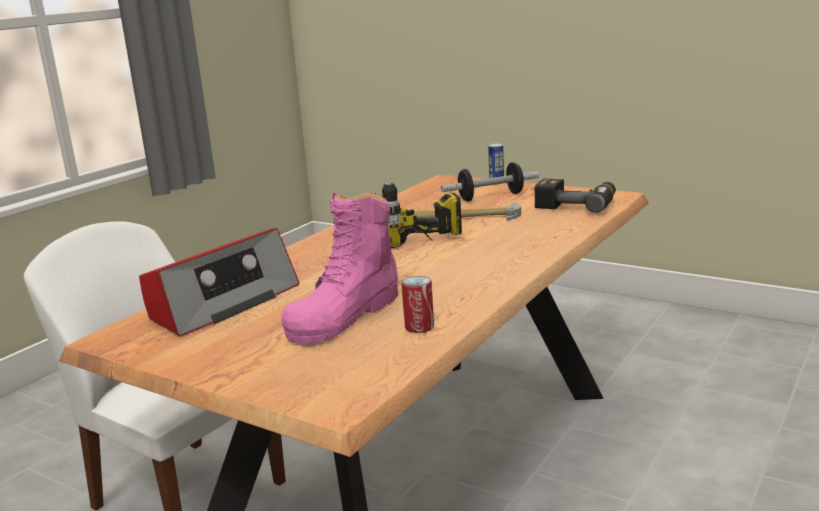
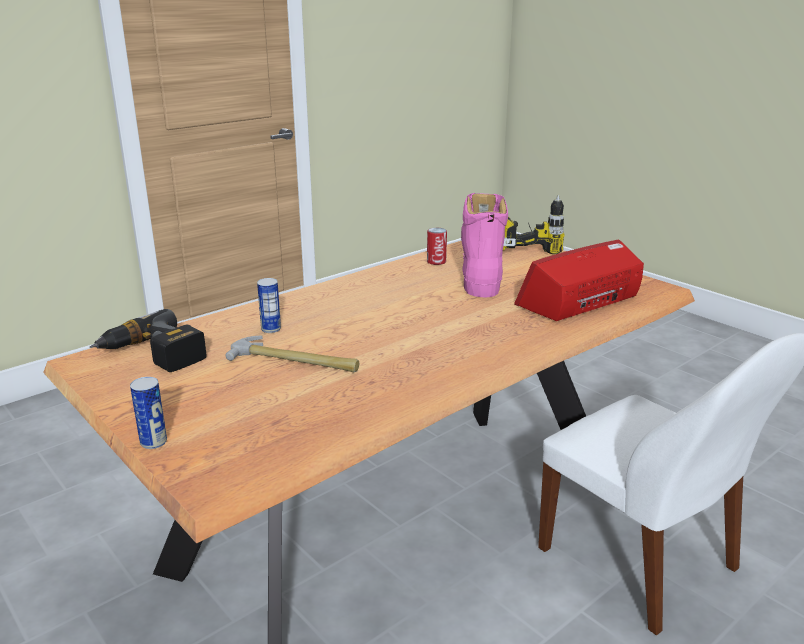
camera: 165 degrees left, 5 degrees up
pink boot [281,192,399,344] -> pink boot turned 45 degrees counterclockwise [461,193,508,297]
power drill [382,177,462,248] -> power drill moved to [503,195,564,254]
dumbbell [440,162,539,201] -> none
none -> can [257,278,281,333]

